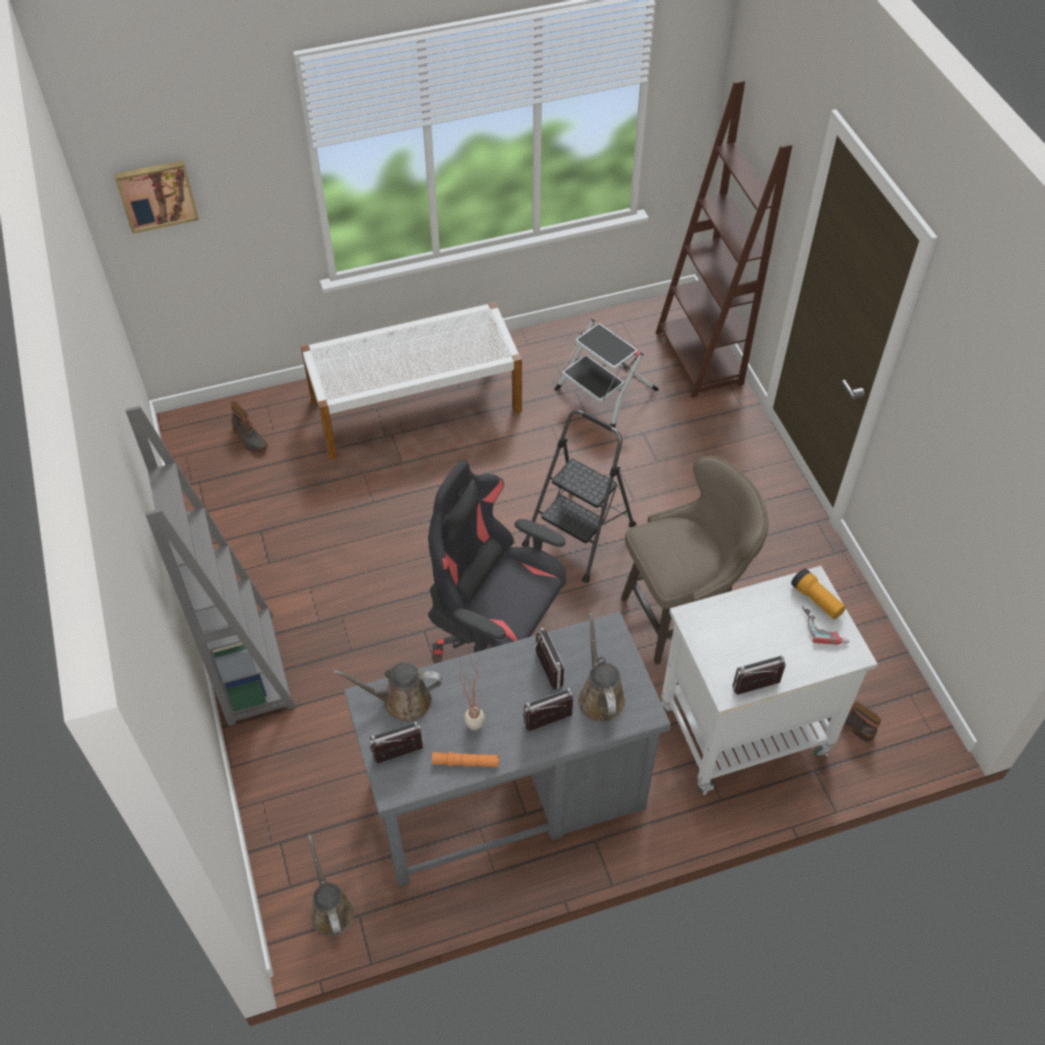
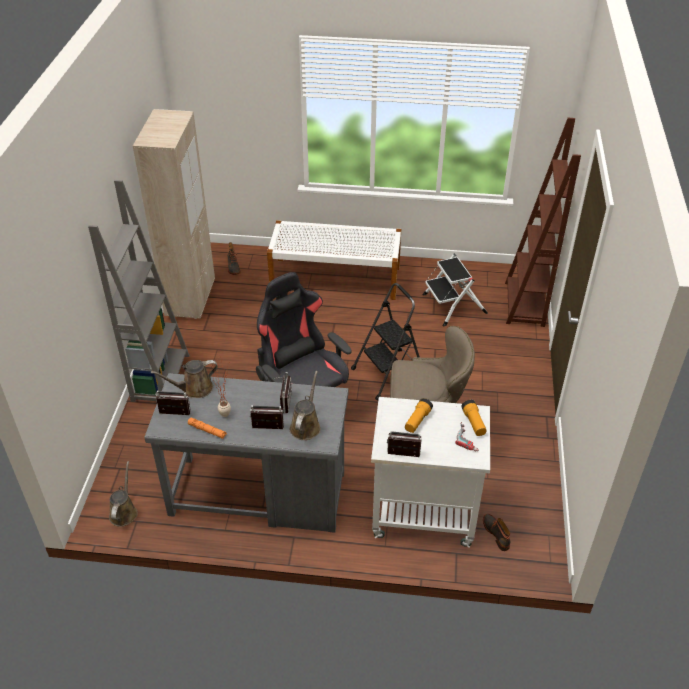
camera: 25 degrees right, 10 degrees down
picture [114,160,199,234] -> none
brown watering can [333,662,442,722] -> brown watering can turned 45 degrees counterclockwise [151,360,218,398]
none -> beige cabinet [133,109,215,319]
none -> flashlight [405,398,433,433]

